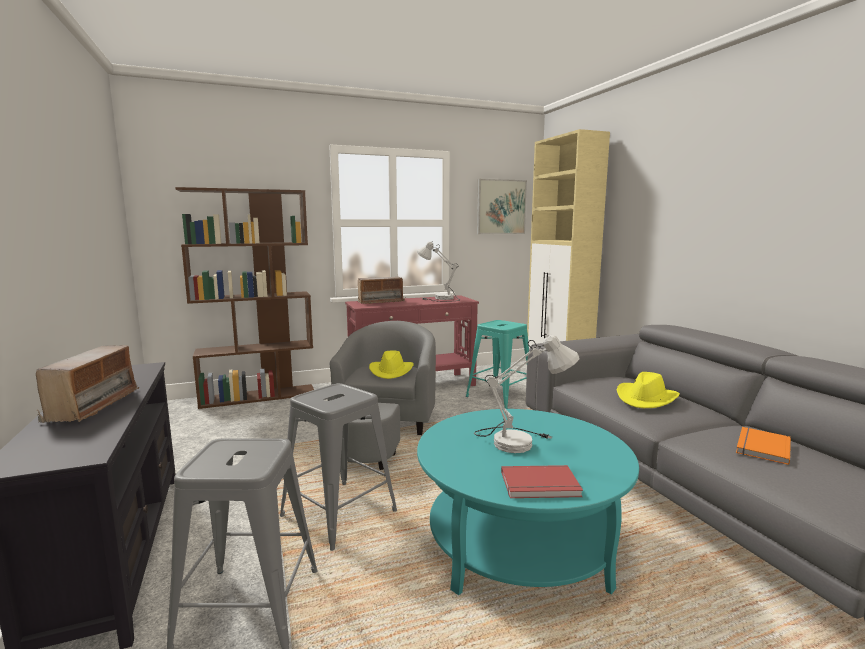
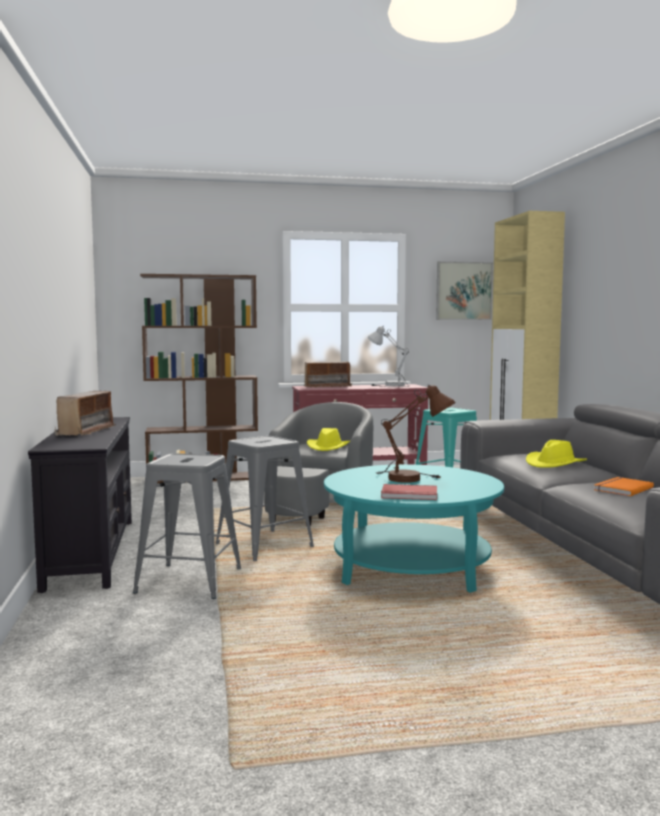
camera: 10 degrees right, 5 degrees down
white table lamp [474,333,579,453] -> brown table lamp [376,384,455,483]

